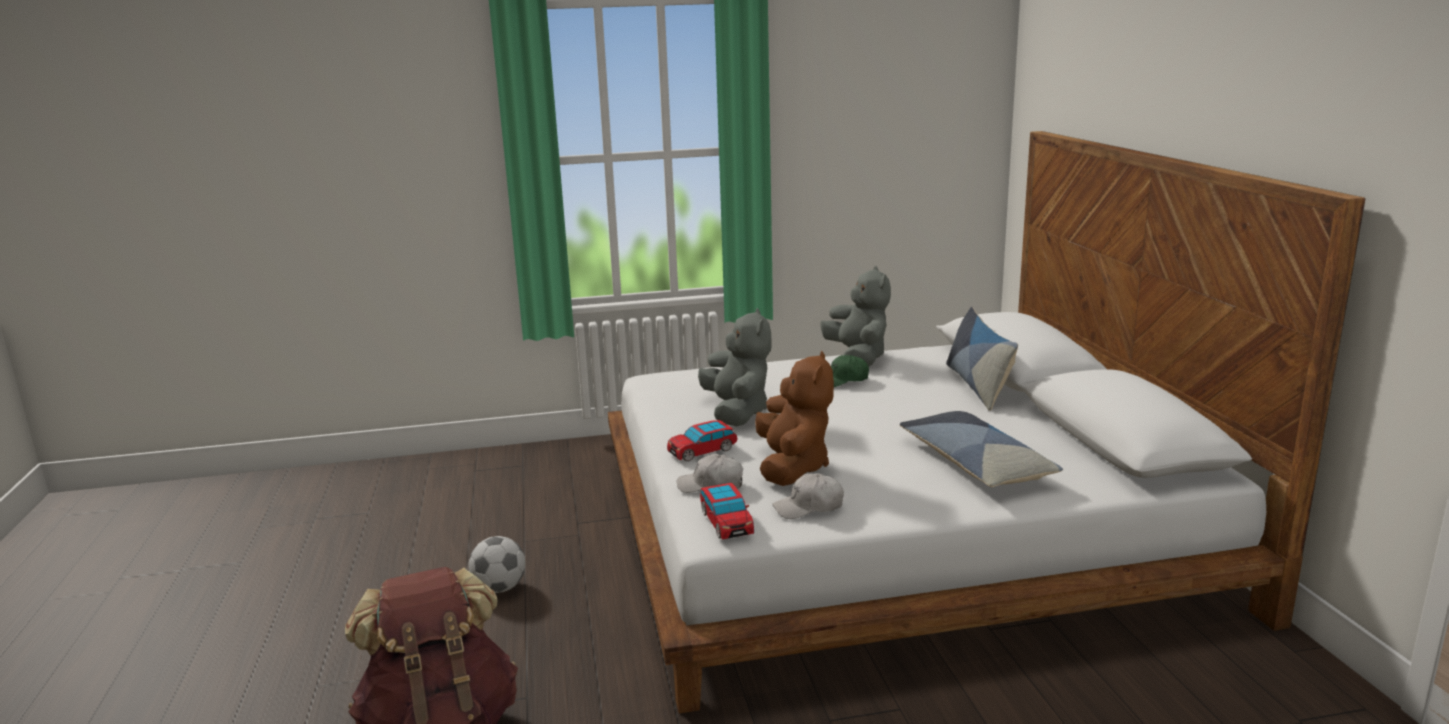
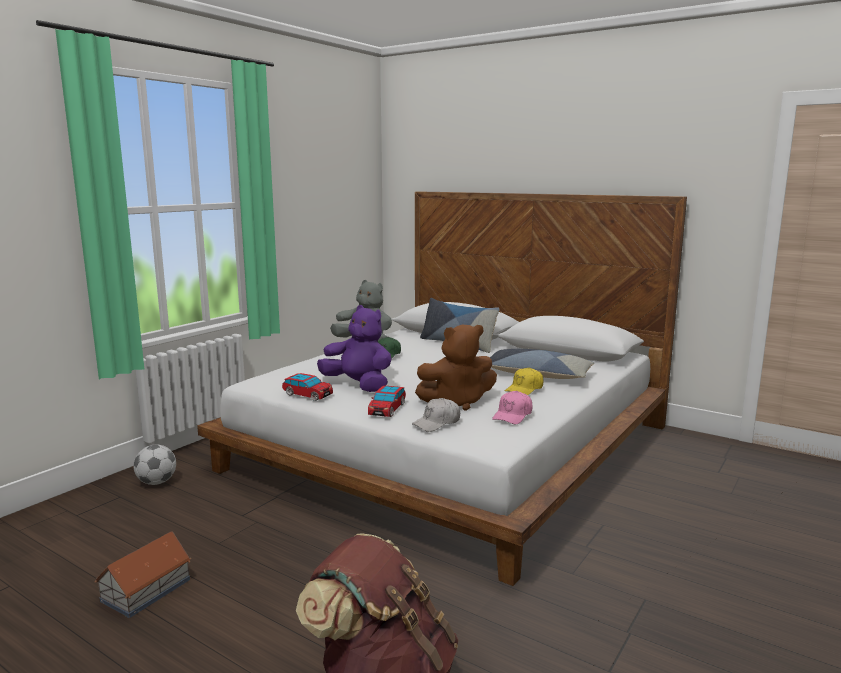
camera: 45 degrees left, 5 degrees down
football [468,536,526,593] -> football moved to [134,444,176,485]
grey plush toy [698,308,772,426] -> purple plush toy [317,305,391,392]
toy car [700,483,754,540] -> toy car moved to [282,373,333,401]
brown plush toy [755,351,834,486] -> brown plush toy turned 120 degrees clockwise [415,325,497,411]
white cap [772,473,844,519] -> pink cap [492,391,533,424]
none -> toy house [94,531,191,618]
none -> yellow cap [505,368,543,395]

